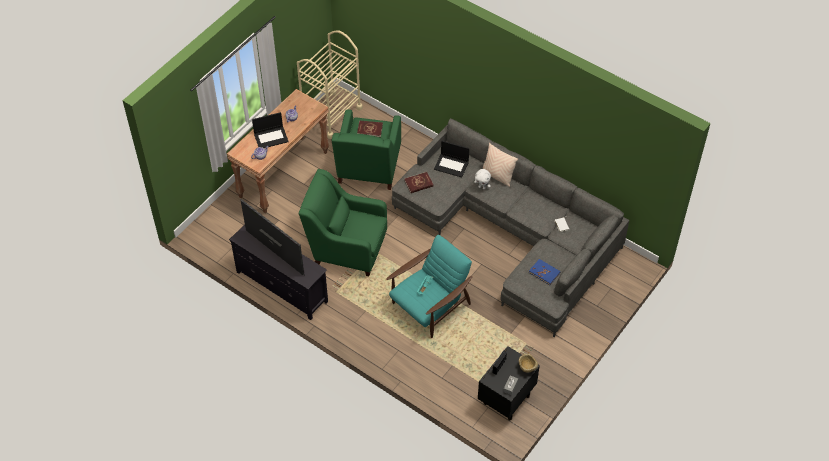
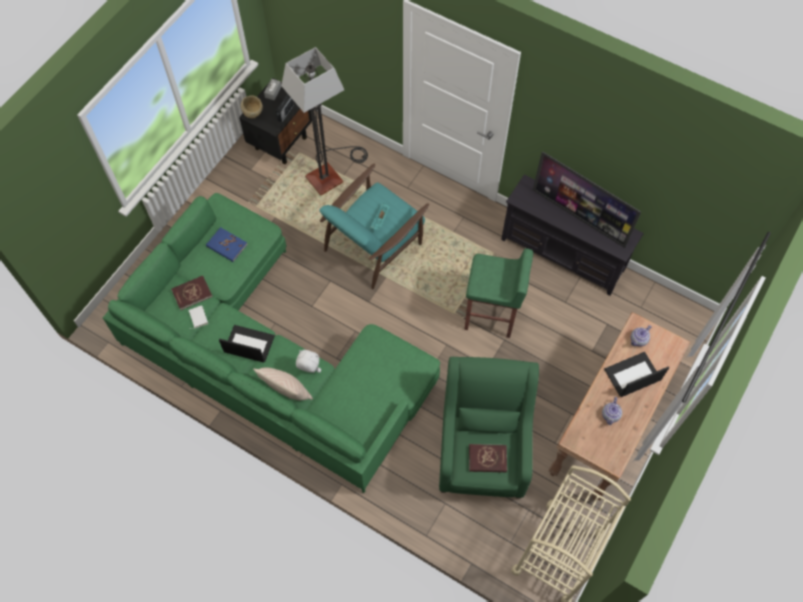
camera: 175 degrees right, 10 degrees up
green armchair [299,169,387,276] -> green stool [464,248,533,338]
grey sofa [392,118,629,337] -> green sofa [103,193,440,493]
red book [404,172,434,193] -> red book moved to [171,276,213,310]
laptop [434,141,469,178] -> laptop moved to [219,325,275,363]
none -> floor lamp [281,47,368,196]

